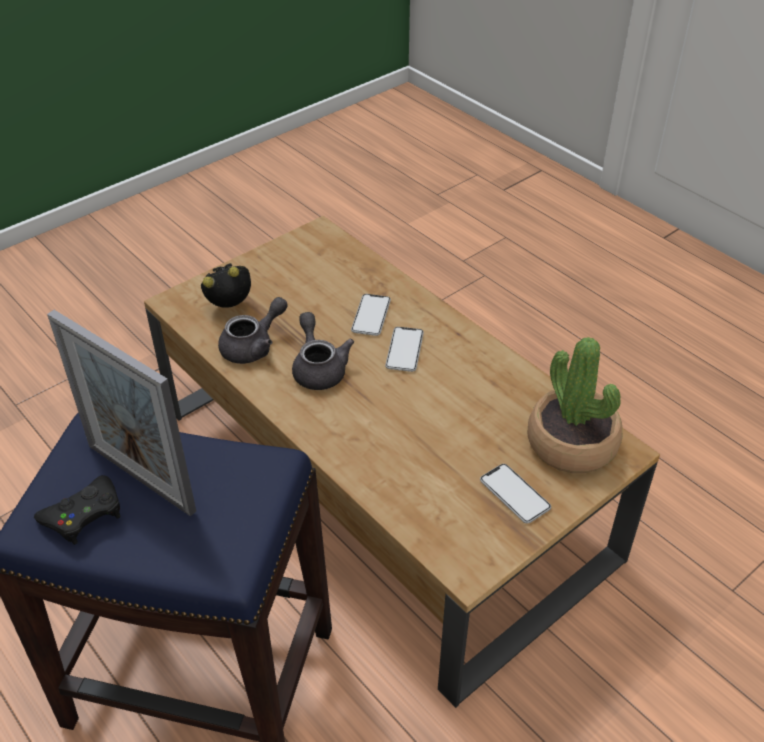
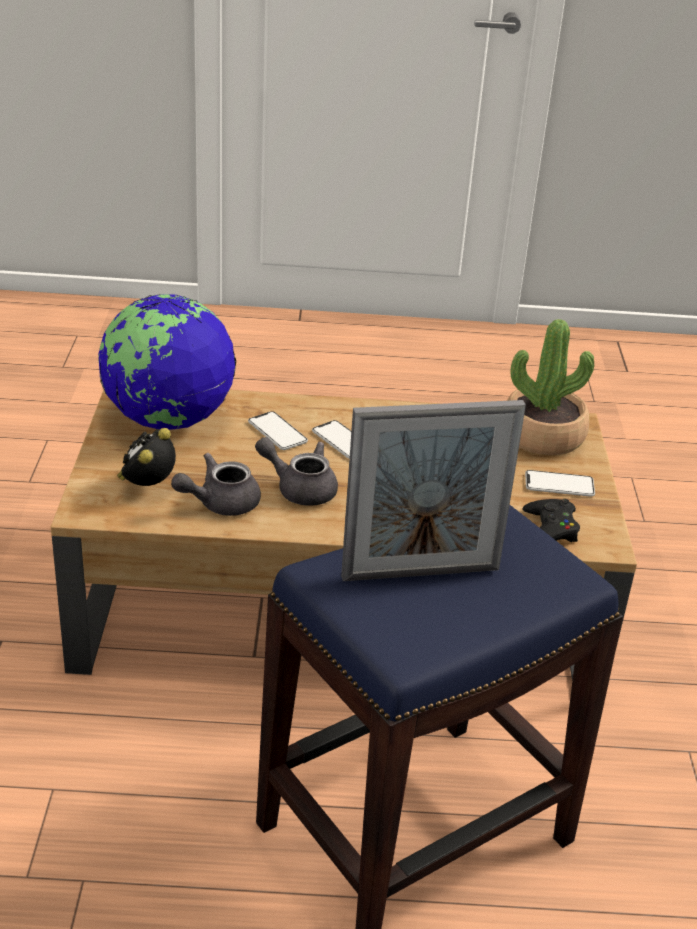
camera: 50 degrees left, 10 degrees down
black game controller [34,475,121,545] -> black game controller moved to [522,499,580,543]
grey teapot [218,297,288,364] -> grey teapot turned 120 degrees counterclockwise [171,453,261,516]
none -> globe [98,294,236,430]

